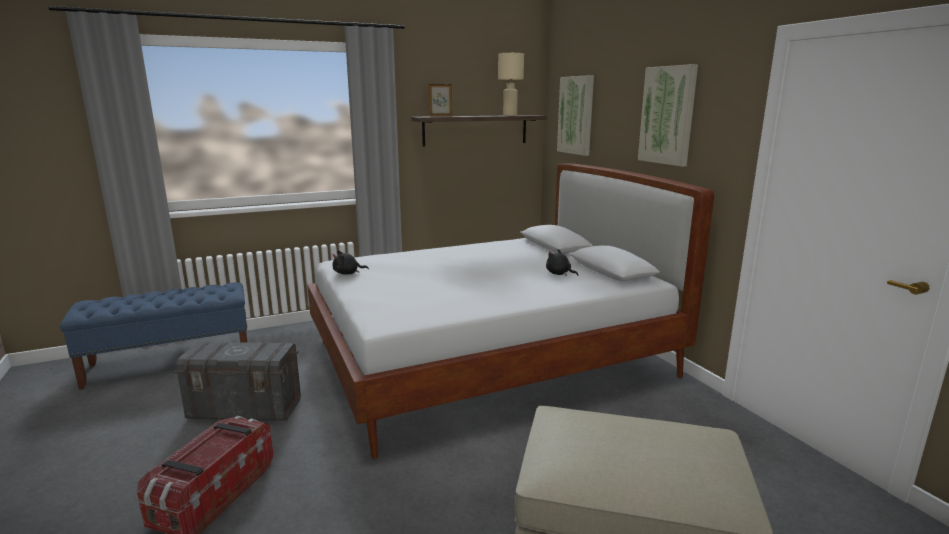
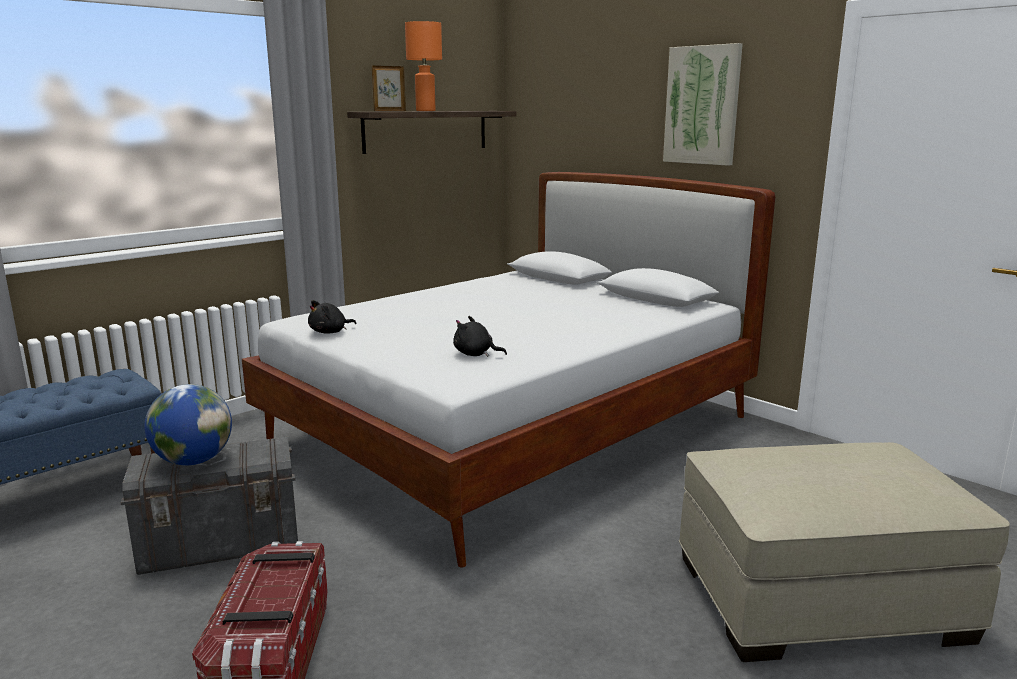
camera: 20 degrees left, 0 degrees up
beige table lamp [498,53,524,116] -> none
black plush toy [546,249,579,276] -> black plush toy moved to [453,316,507,357]
picture [557,75,594,156] -> none
none -> globe [144,384,232,465]
none -> orange table lamp [405,21,442,111]

